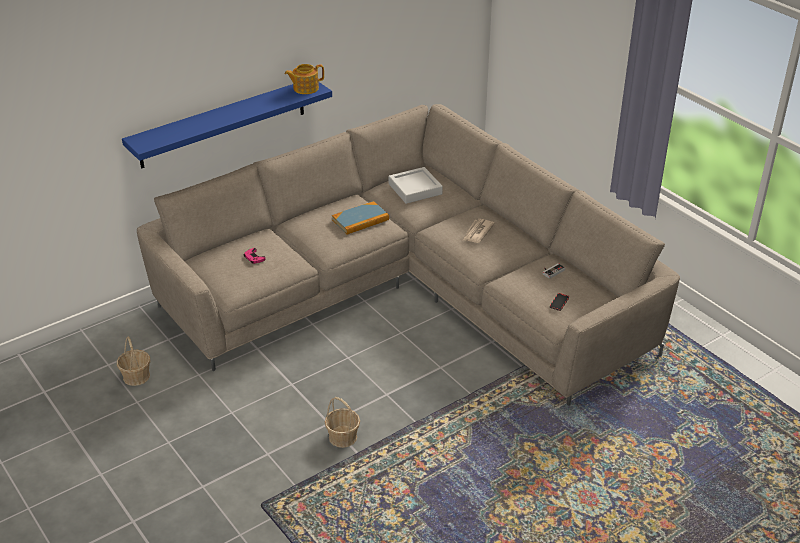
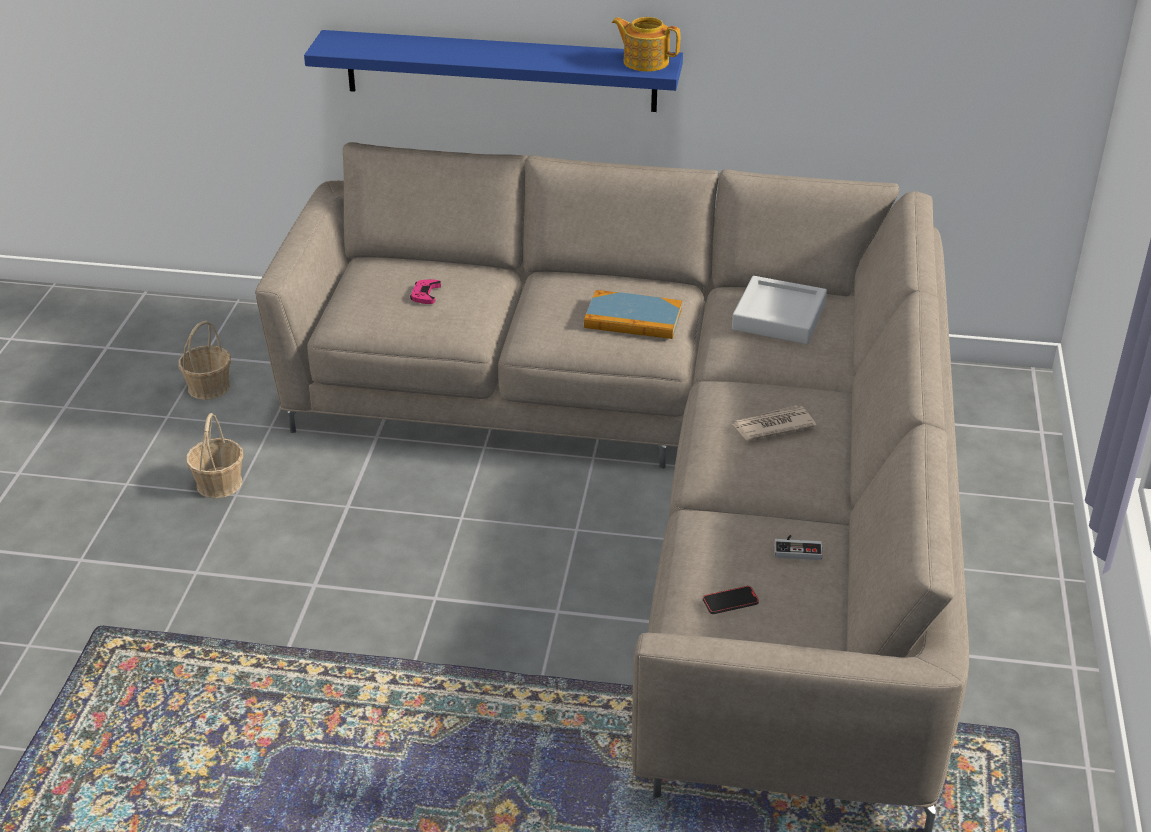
camera: 45 degrees right, 0 degrees up
basket [325,397,360,448] -> basket moved to [186,413,243,499]

